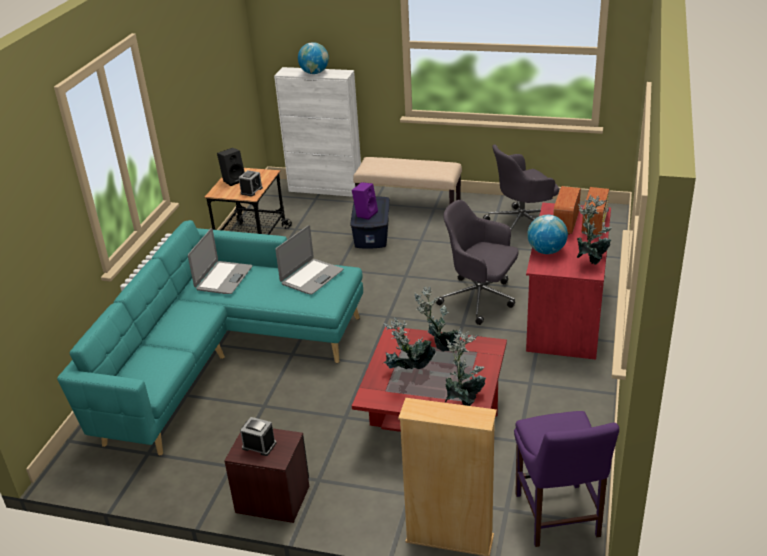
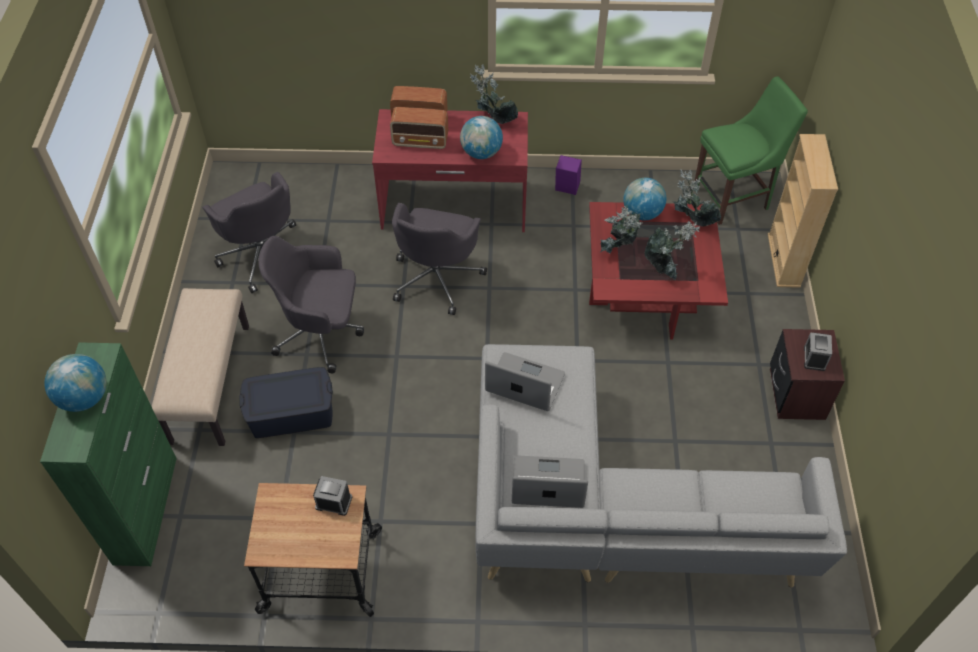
camera: 105 degrees left, 20 degrees up
turquoise sofa [57,220,363,456] -> grey sofa [475,344,847,588]
black speaker [217,148,245,186] -> none
white cabinet [274,67,361,197] -> green cabinet [40,342,177,566]
purple speaker [352,182,378,220] -> purple speaker moved to [555,155,582,195]
purple chair [514,411,619,547] -> green chair [695,76,808,225]
none -> grey office chair [258,236,364,373]
none -> globe [623,178,666,220]

